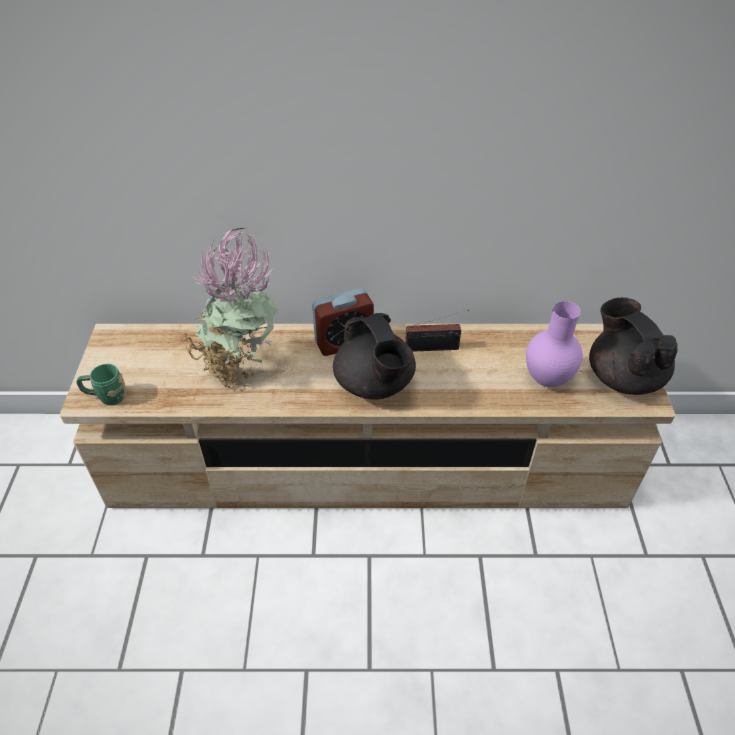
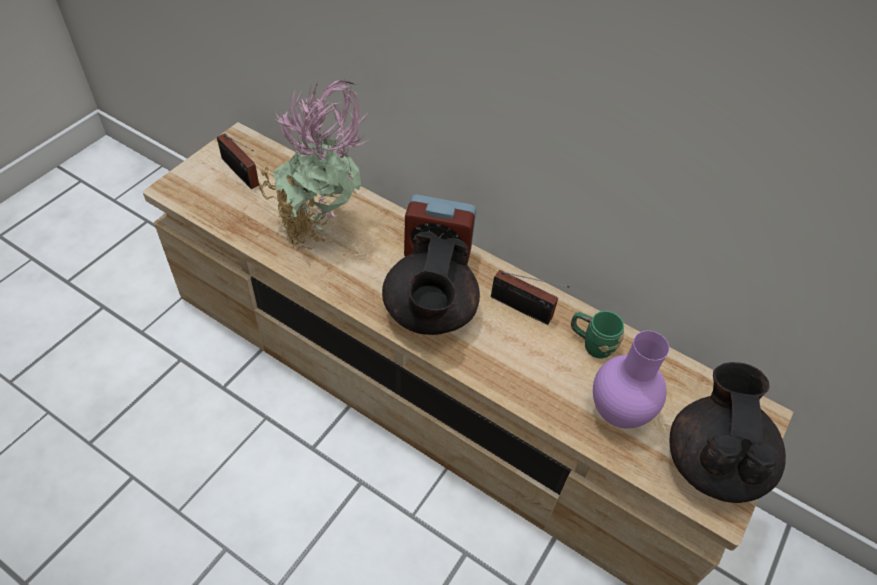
camera: 30 degrees right, 5 degrees up
green mug [76,364,126,405] -> green mug moved to [571,311,624,359]
none -> radio [217,134,259,189]

